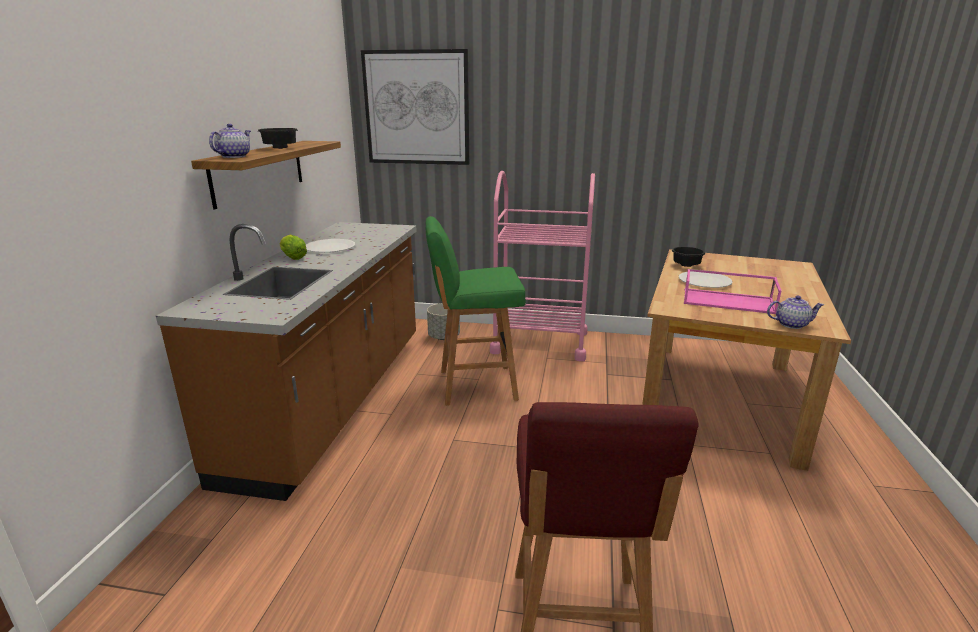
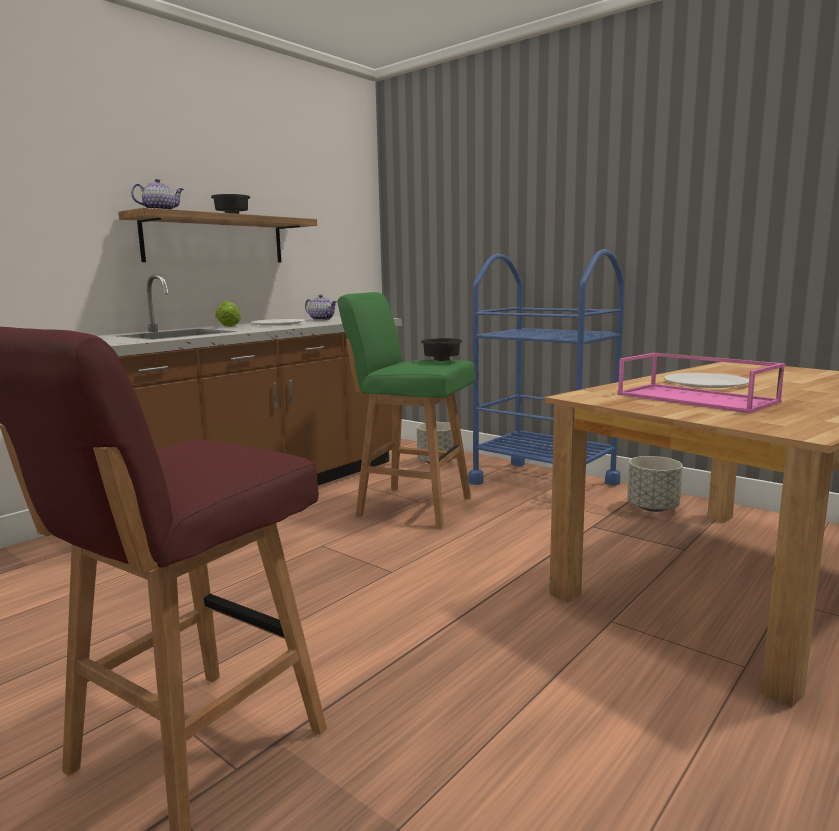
camera: 30 degrees right, 10 degrees down
picture [361,49,469,165] -> none
pink cart [490,171,595,361] -> blue cart [468,249,625,485]
black bowl [672,247,705,267] -> black bowl moved to [421,338,463,361]
teapot [767,295,824,329] -> teapot moved to [305,294,337,320]
none -> grey planter [627,456,683,512]

